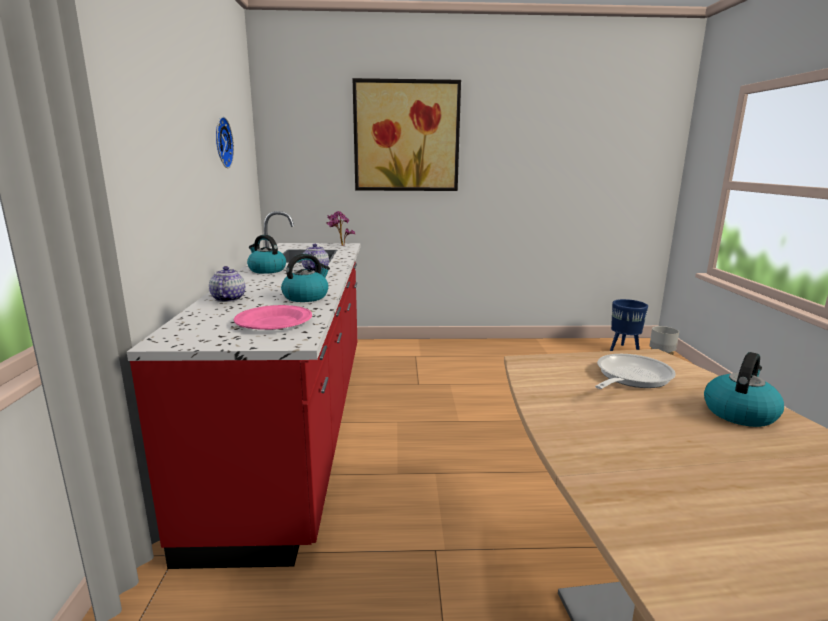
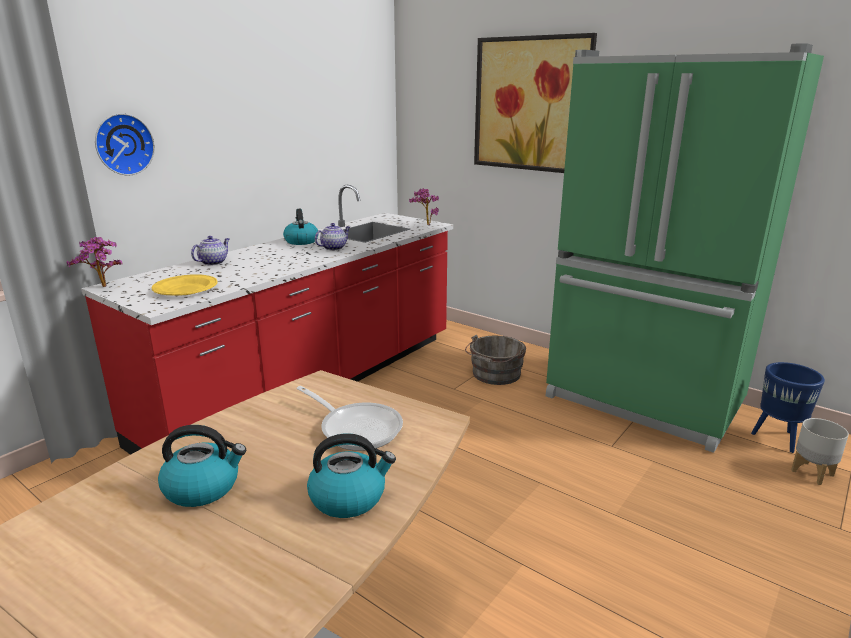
camera: 40 degrees right, 5 degrees up
wall clock [216,117,234,168] -> wall clock moved to [95,113,155,175]
pink plate [234,305,312,330] -> yellow plate [152,274,218,296]
kettle [281,254,330,302] -> kettle moved to [158,425,246,507]
frying pan [595,354,676,389] -> frying pan turned 45 degrees clockwise [297,386,403,451]
none -> potted plant [67,237,123,287]
none -> grey bucket [465,334,526,385]
none -> green fridge [546,43,824,453]

